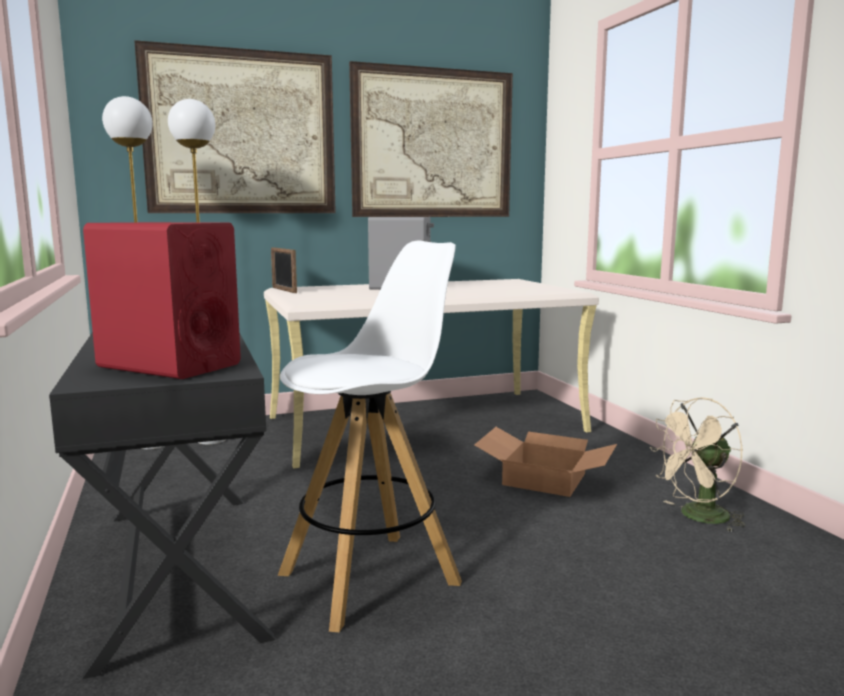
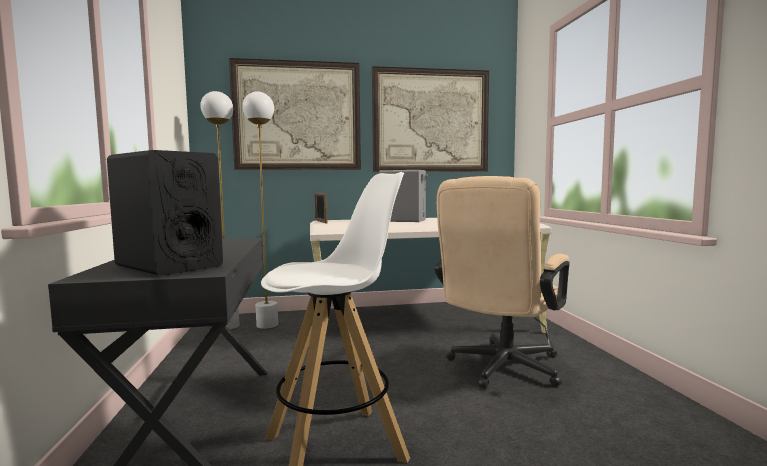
camera: 10 degrees right, 5 degrees down
red speaker [83,222,241,379] -> black speaker [107,150,223,276]
cardboard box [474,427,617,497] -> beige office chair [434,176,570,389]
beige fan [650,397,745,532] -> none

